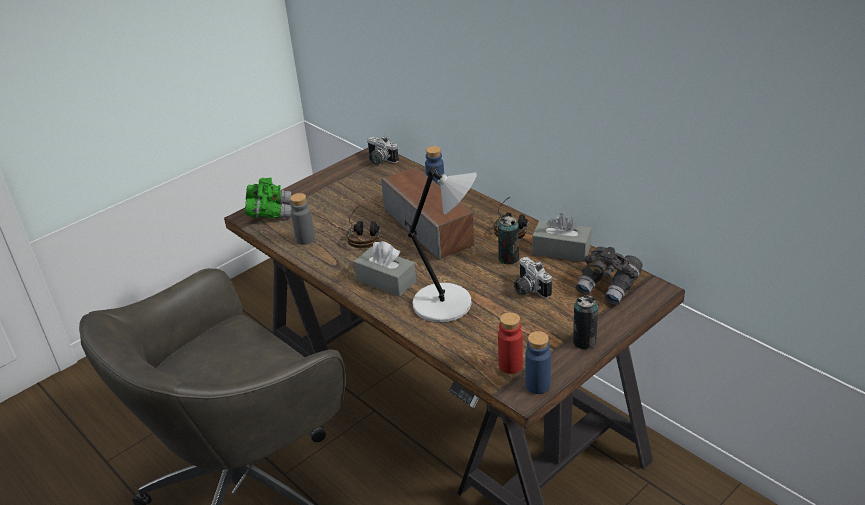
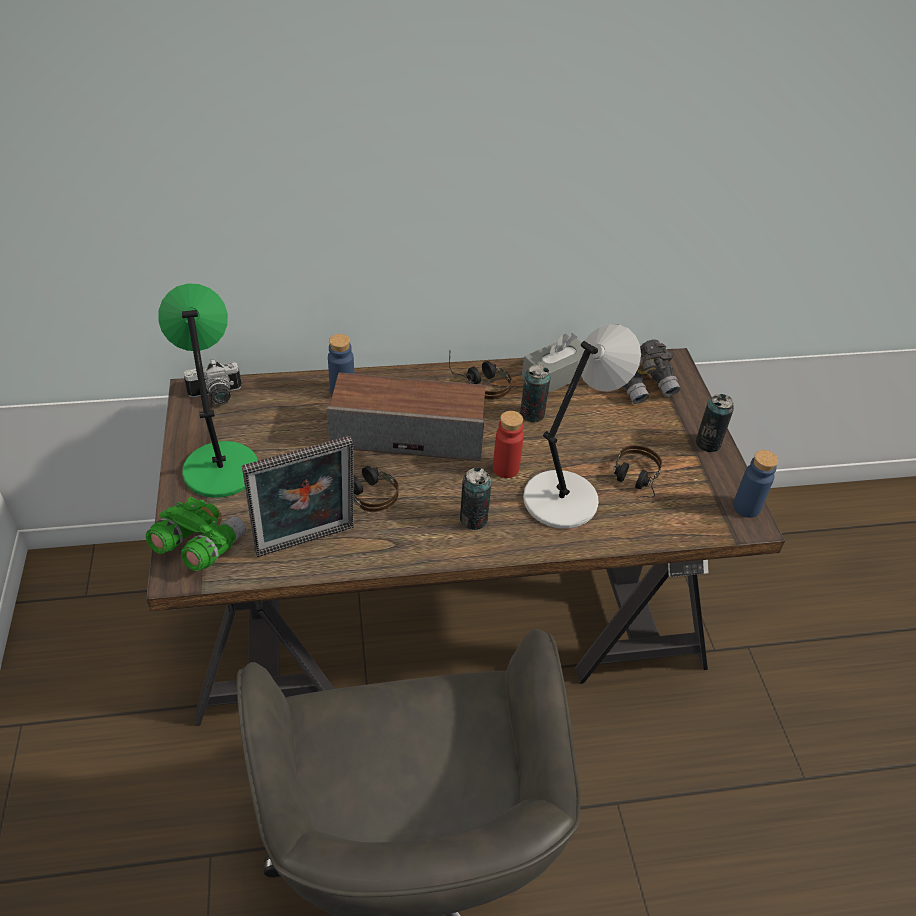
camera: 60 degrees left, 10 degrees up
grey bottle [290,193,315,245] -> picture frame [242,436,354,557]
grey tissue box [354,241,416,297] -> can [460,467,492,530]
red bottle [498,312,523,374] -> red bottle moved to [493,411,524,478]
camera [514,257,552,298] -> none
none -> green table lamp [158,283,258,498]
none -> headphones [613,445,662,498]

